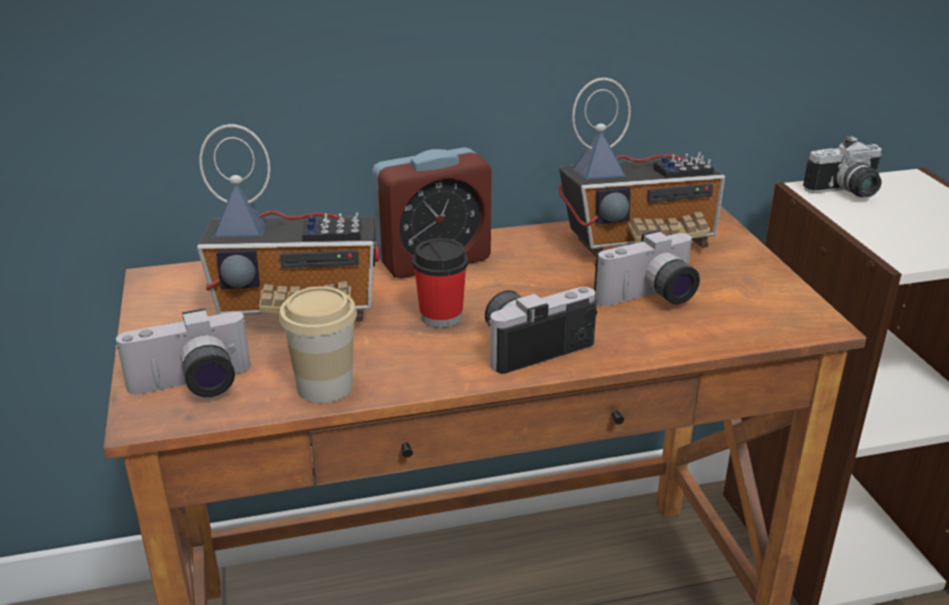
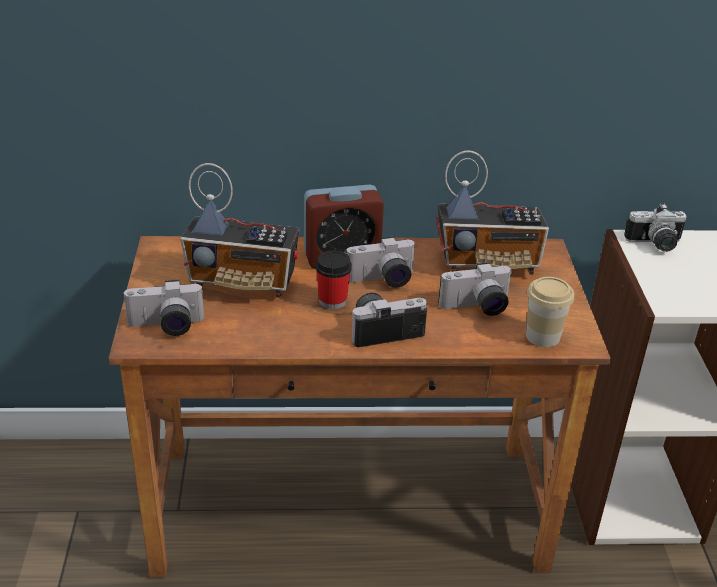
camera: 10 degrees right, 5 degrees up
cup [279,287,357,403] -> cup moved to [526,277,574,347]
none -> camera [346,237,417,288]

